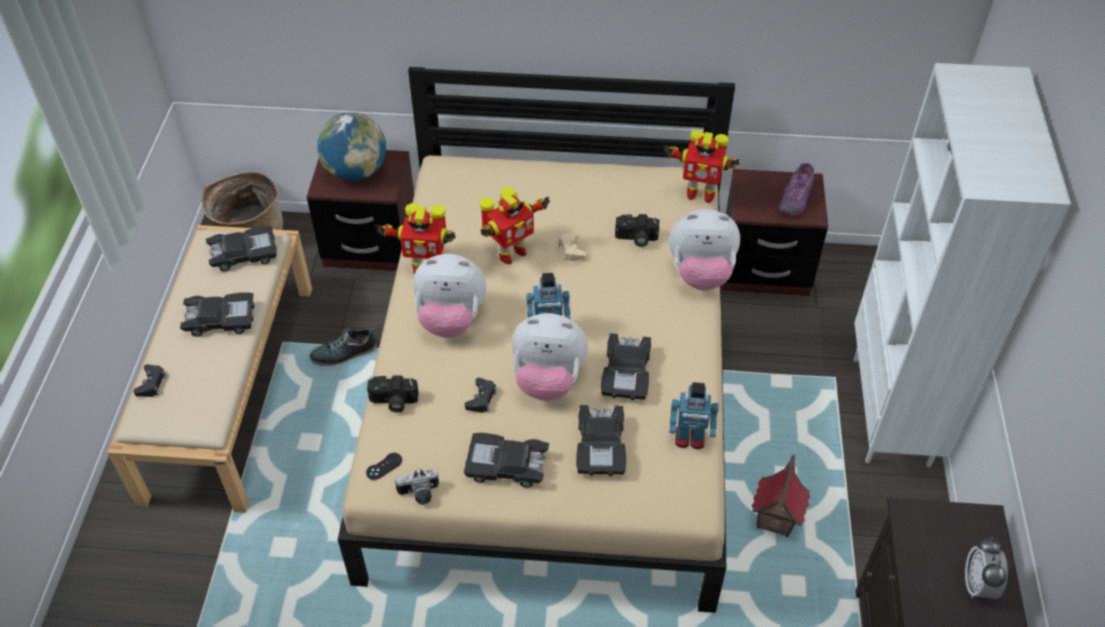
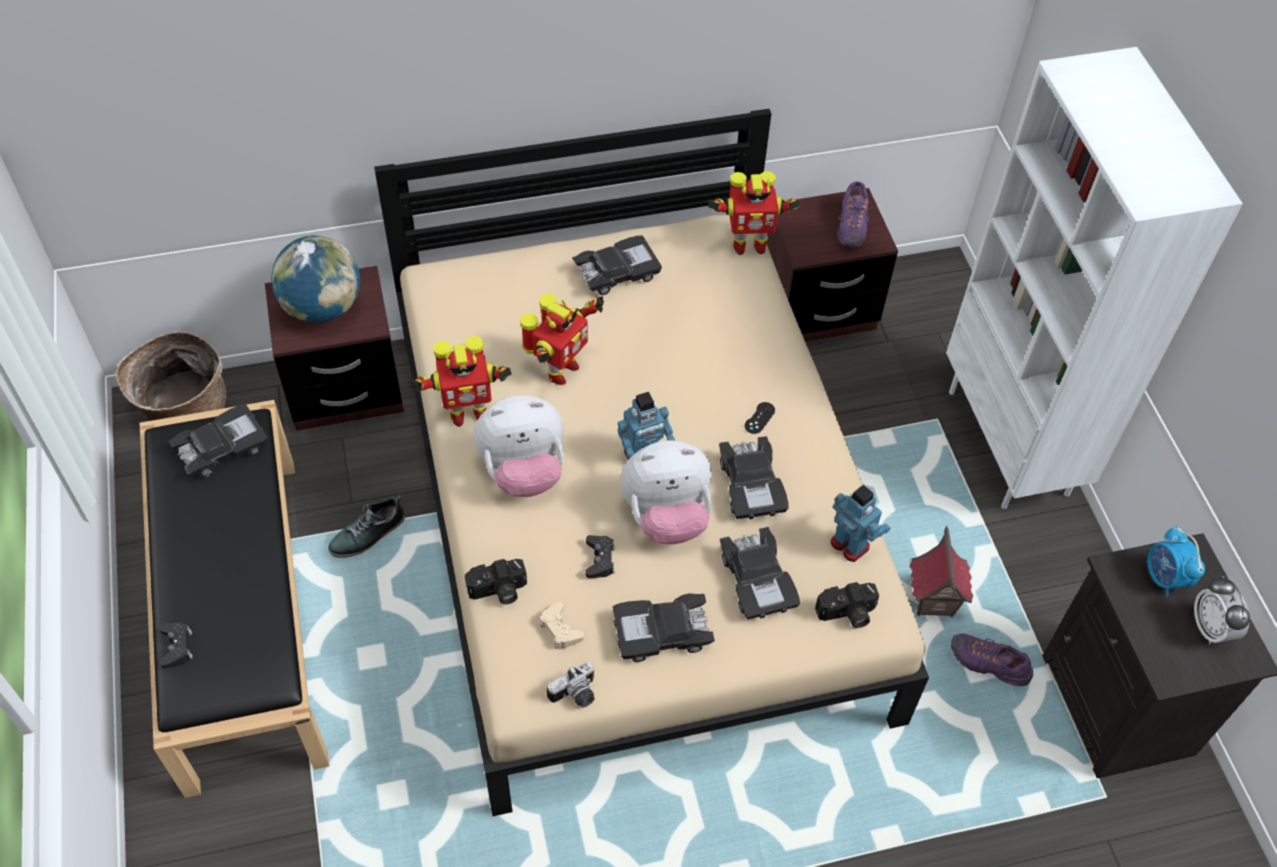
camera: 20 degrees left, 5 degrees up
beige bench [107,225,312,513] -> black bench [140,400,329,798]
black toy car [180,292,254,337] -> black toy car moved to [572,235,662,295]
black game controller [366,453,402,480] -> black game controller moved to [745,402,775,434]
beige game controller [559,232,586,261] -> beige game controller moved to [540,602,584,649]
camera [615,214,659,247] -> camera moved to [815,582,879,628]
plush toy [669,209,740,291] -> none
toy robot [669,382,719,449] -> toy robot turned 120 degrees counterclockwise [830,485,891,562]
none -> purple shoe [951,634,1033,686]
none -> alarm clock [1146,526,1205,597]

